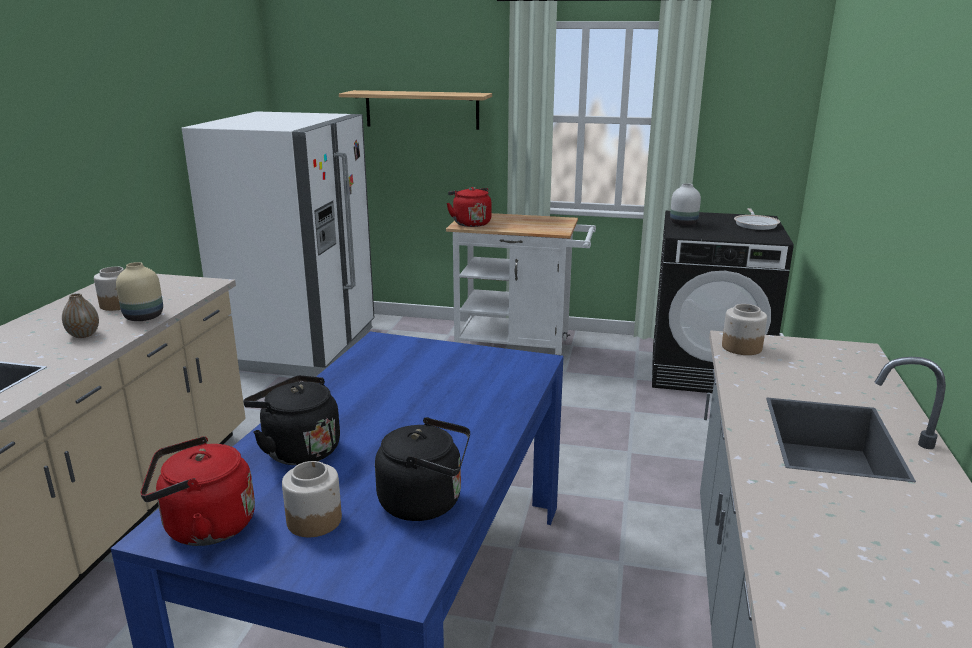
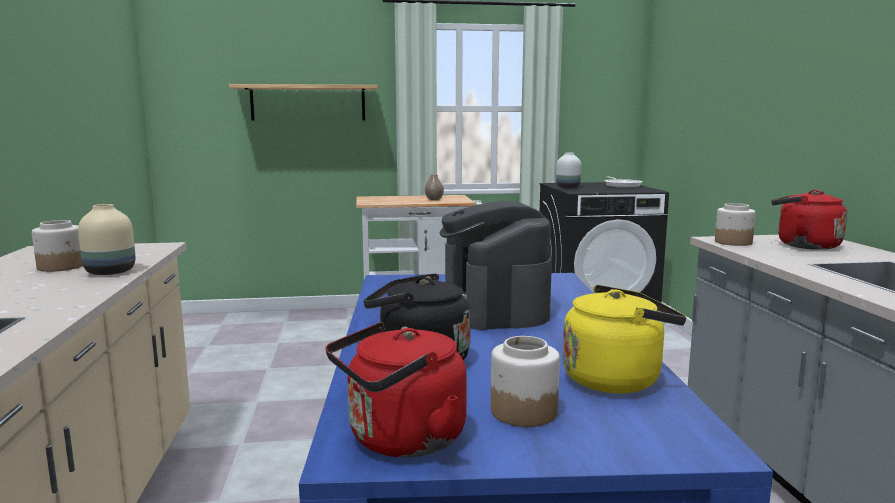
camera: 20 degrees left, 10 degrees down
vase [62,293,99,338] -> vase moved to [425,174,444,200]
white fridge [182,111,374,377] -> none
black kettle [375,417,470,521] -> yellow kettle [563,285,686,393]
red kettle [447,187,491,227] -> red kettle moved to [772,190,847,250]
none -> coffee machine [440,201,552,330]

